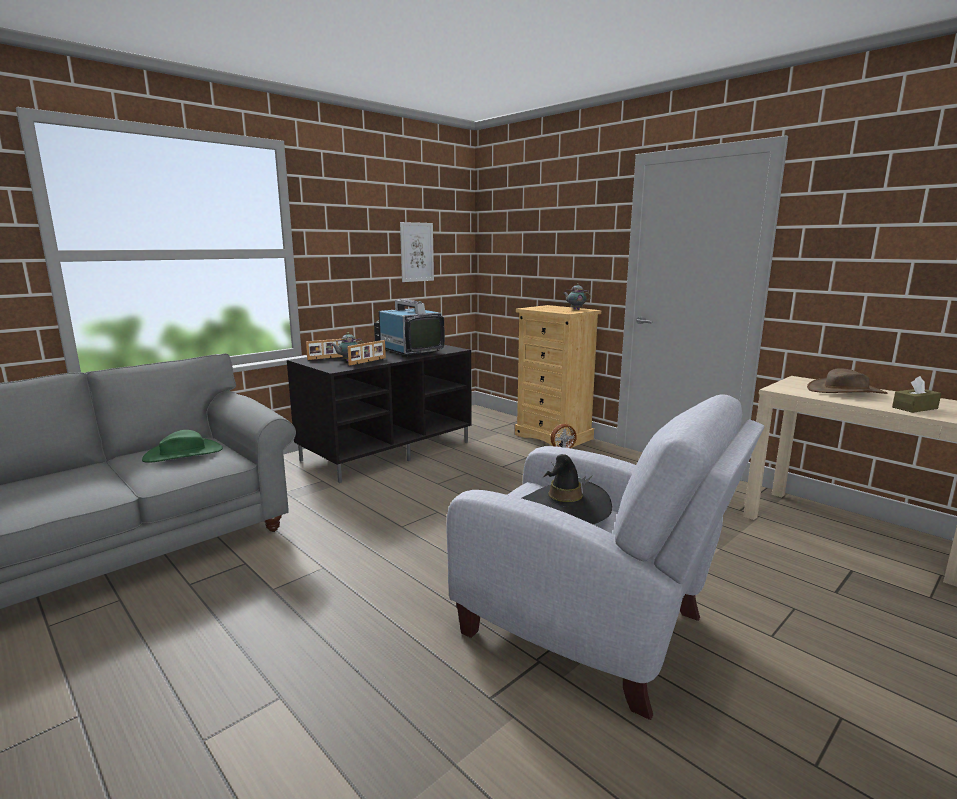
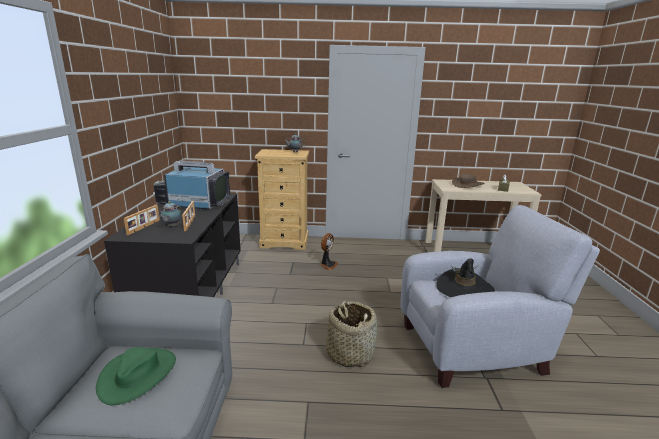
camera: 45 degrees left, 5 degrees up
picture [400,222,434,282] -> none
none -> basket [326,301,377,367]

